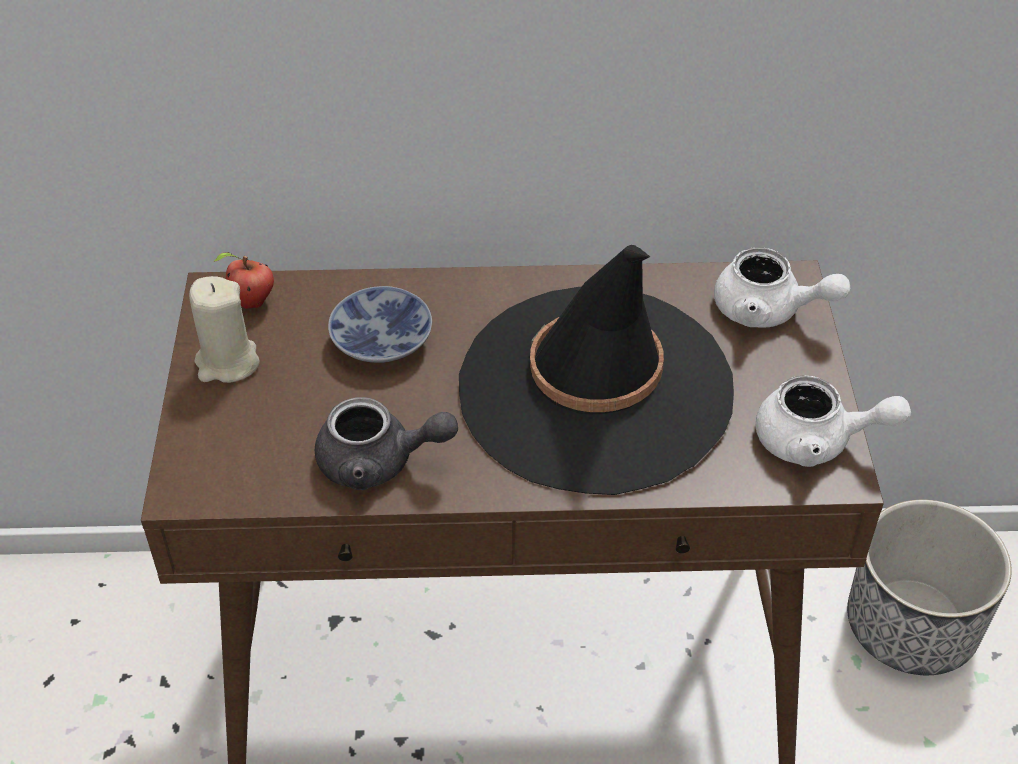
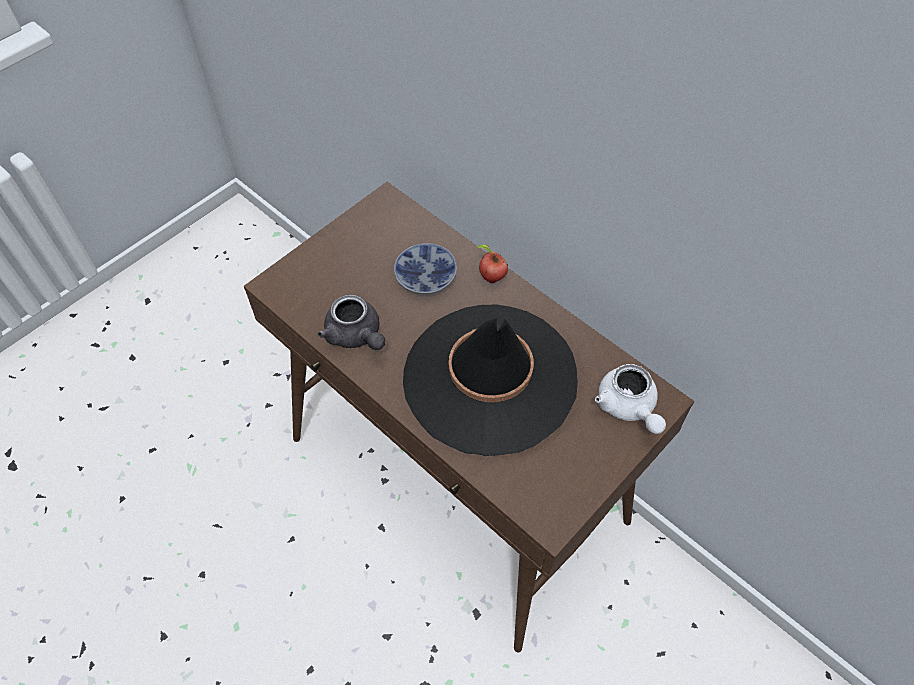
camera: 45 degrees right, 10 degrees up
beige candle [189,276,260,383] -> none
apple [214,252,274,309] -> apple moved to [476,244,508,283]
white teapot [756,375,911,467] -> none
planter [847,500,1012,675] -> none

